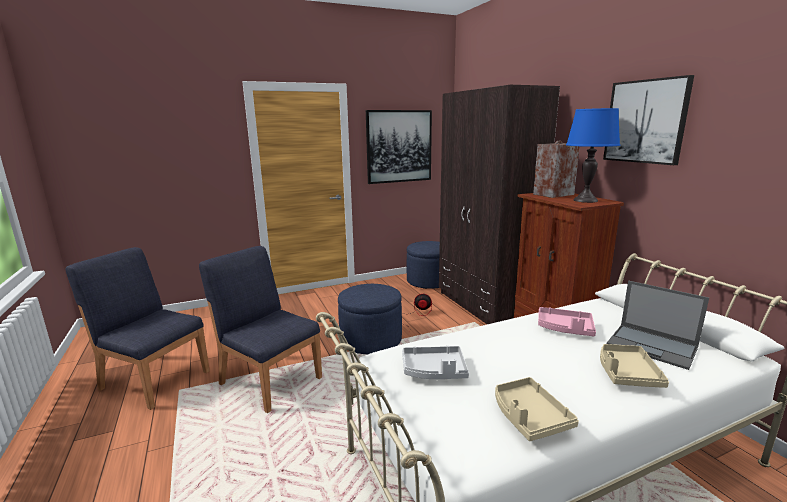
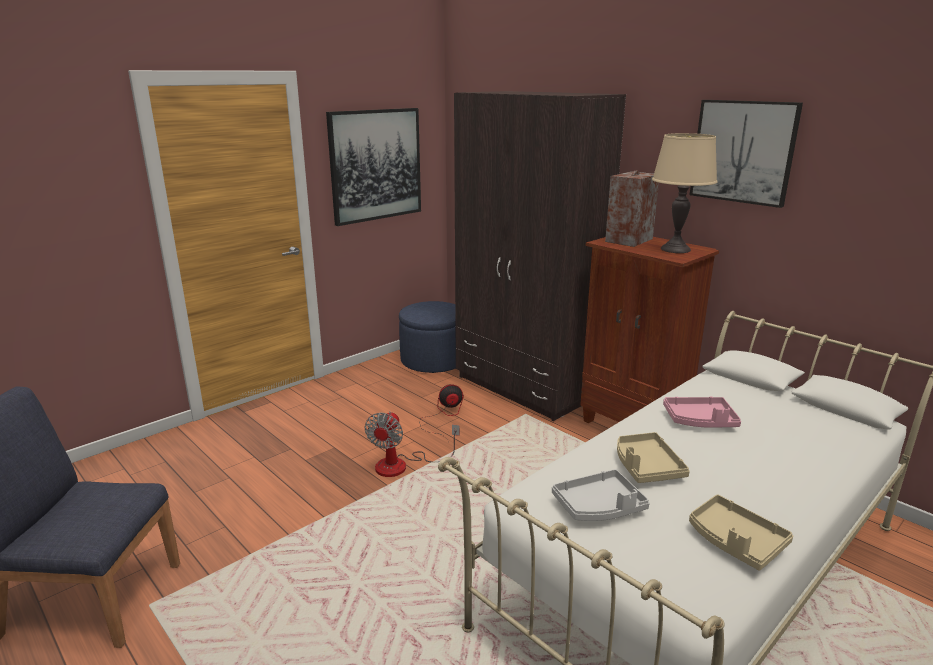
camera: 20 degrees left, 5 degrees up
blue chair [199,246,322,413] -> none
blue ottoman [338,284,402,354] -> fan [365,411,460,477]
blue table lamp [566,108,620,203] -> beige table lamp [652,133,718,253]
beige tray [600,344,669,388] -> beige tray moved to [617,432,690,483]
laptop [607,281,709,370] -> none

